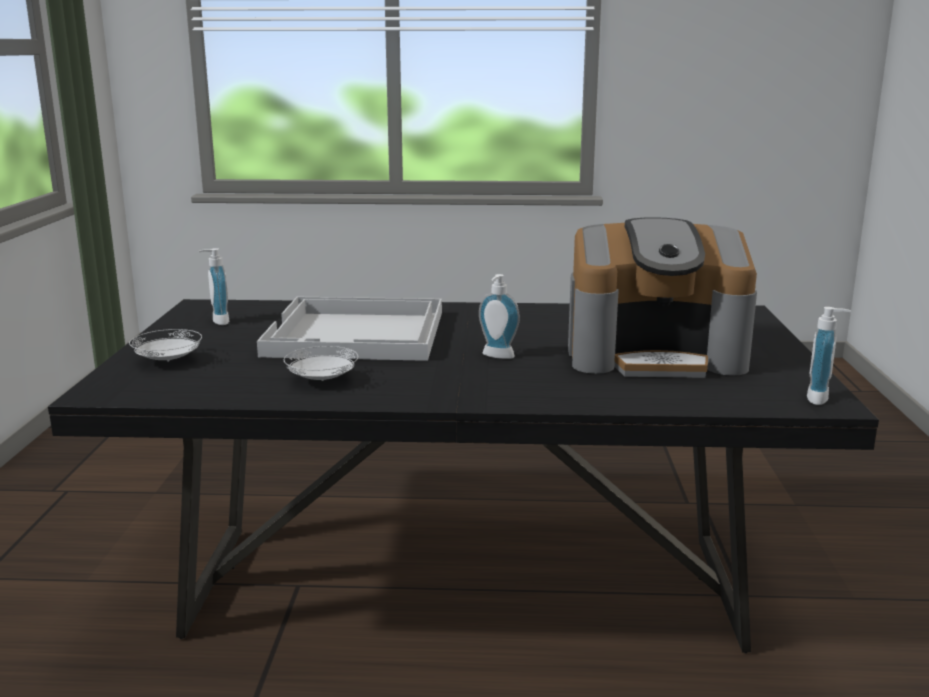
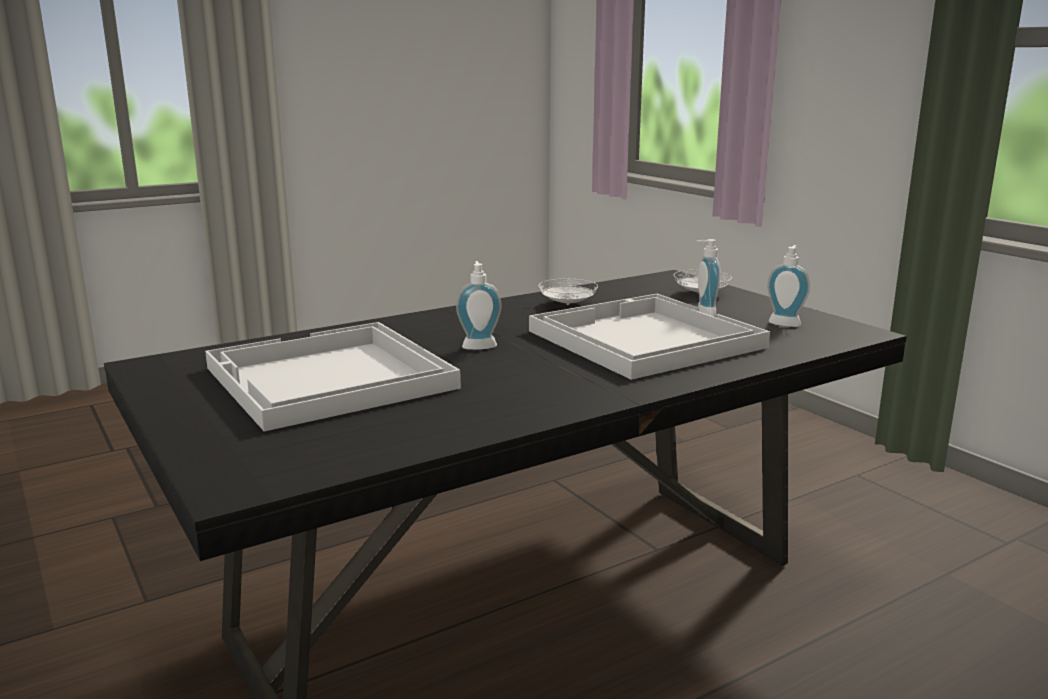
camera: 145 degrees right, 0 degrees up
coffee machine [568,217,757,378] -> white tray [205,322,461,431]
soap dispenser [807,307,851,405] -> soap dispenser moved to [696,239,721,317]

